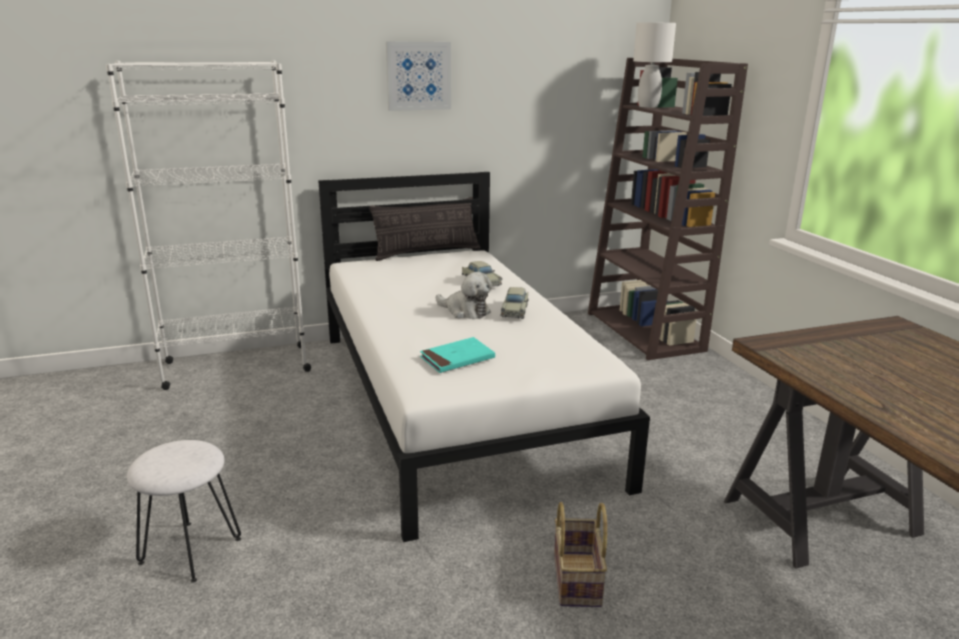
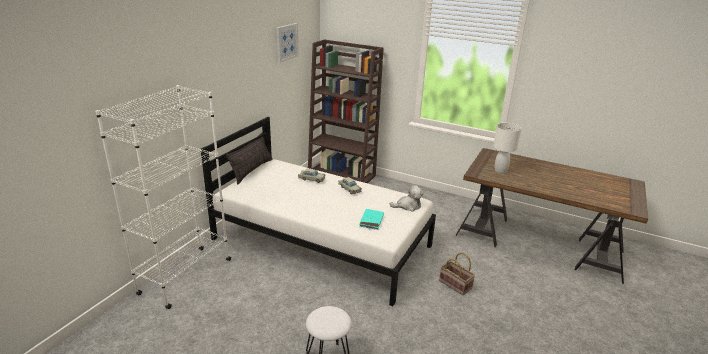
camera: 45 degrees left, 5 degrees up
picture [386,41,451,111] -> picture moved to [277,23,299,63]
plush toy [436,272,492,319] -> plush toy moved to [390,185,424,212]
white table lamp [633,22,676,108] -> white table lamp moved to [493,123,521,174]

